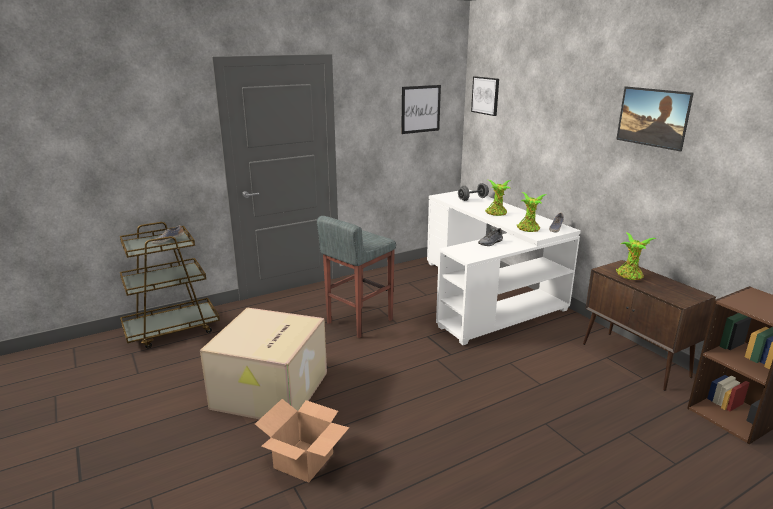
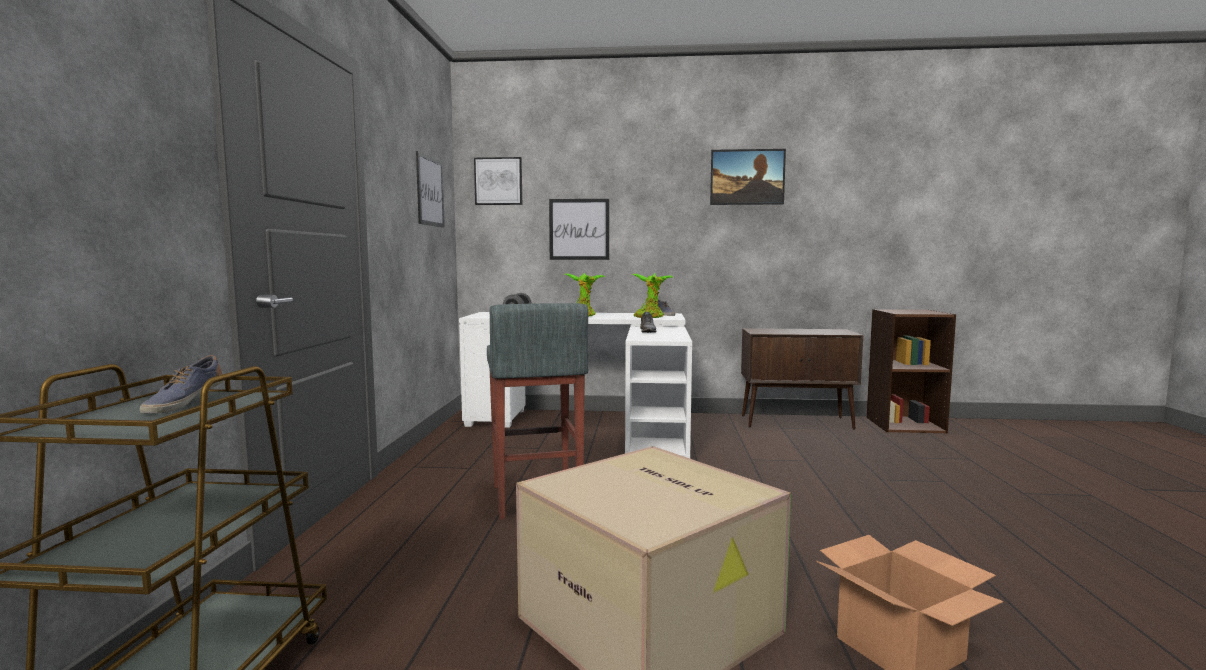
camera: 55 degrees left, 15 degrees down
potted plant [616,232,656,280] -> none
none -> picture [549,199,609,260]

